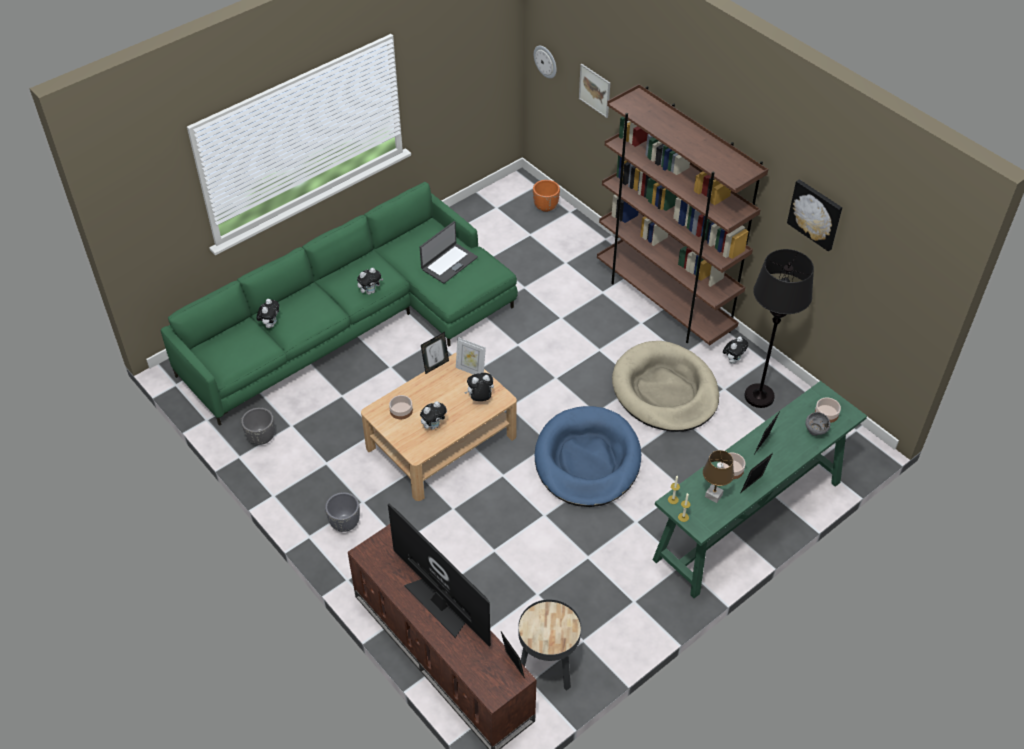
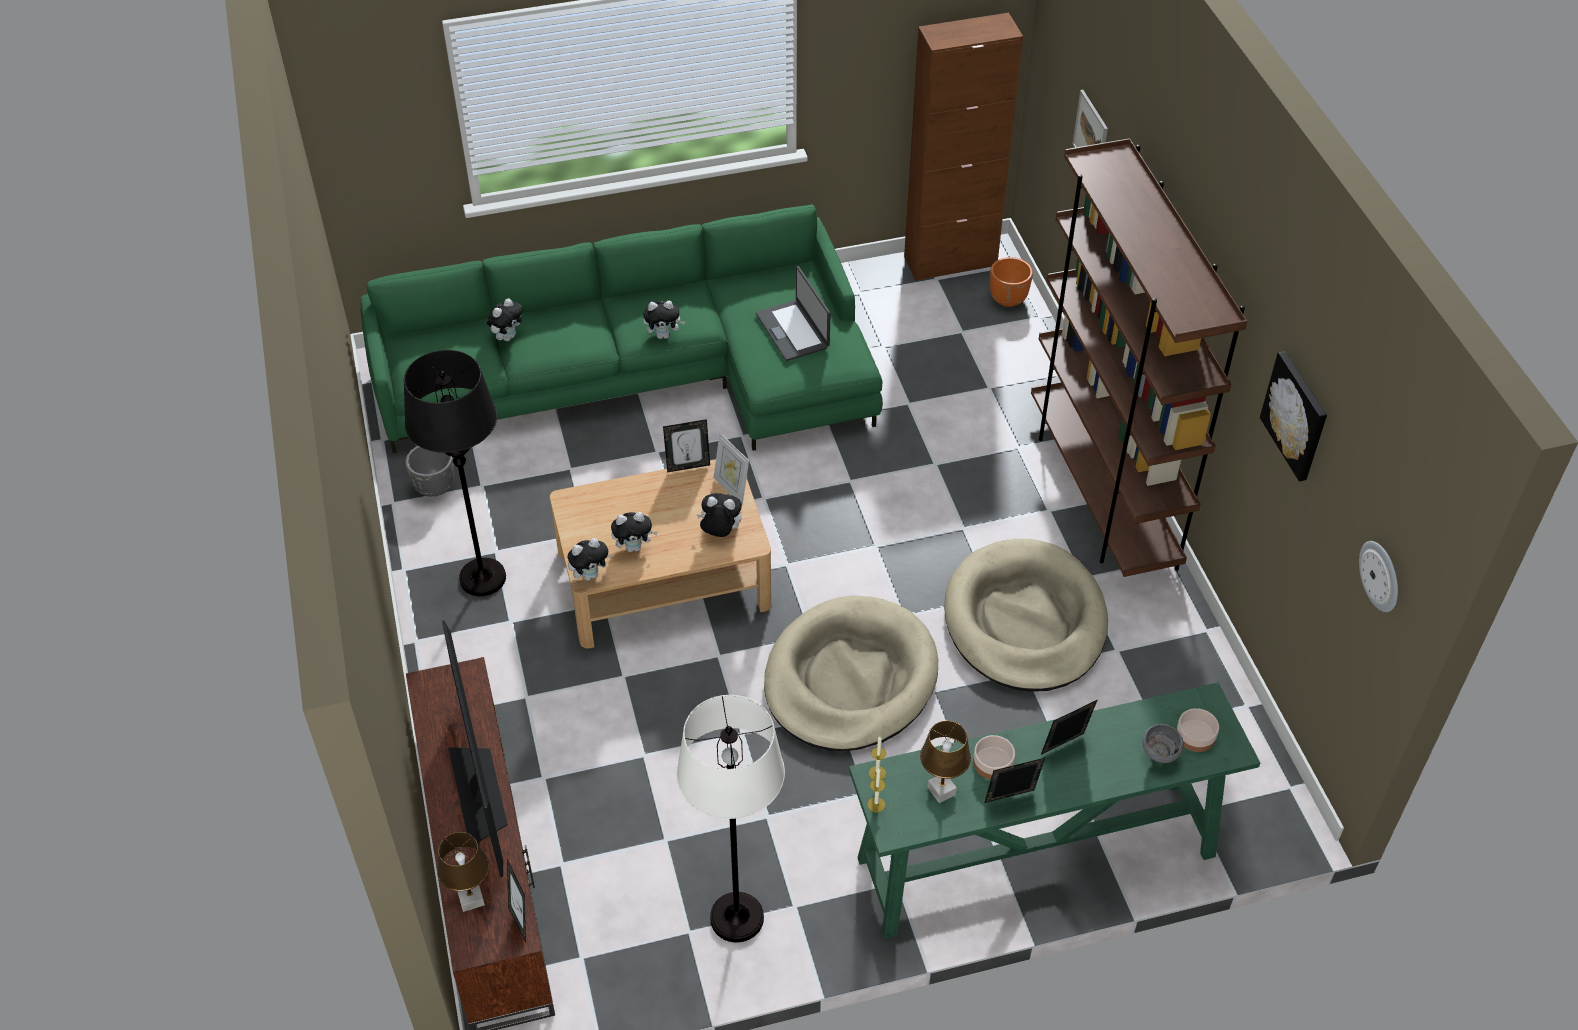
camera: 25 degrees right, 0 degrees up
grey planter [325,492,360,532] -> none
bowl [389,395,413,419] -> none
laptop [420,221,478,284] -> laptop turned 90 degrees clockwise [756,266,831,361]
black side table [518,599,581,691] -> none
wall clock [534,46,557,78] -> wall clock moved to [1359,541,1398,612]
blue dog bed [535,406,641,507] -> beige dog bed [764,595,938,751]
plush toy [723,337,748,363] -> plush toy moved to [567,538,613,581]
black floor lamp [744,249,814,408] -> black floor lamp moved to [404,350,506,596]
none -> brown table lamp [437,832,489,912]
none -> white floor lamp [676,695,785,942]
none -> brown cabinet [904,13,1023,281]

